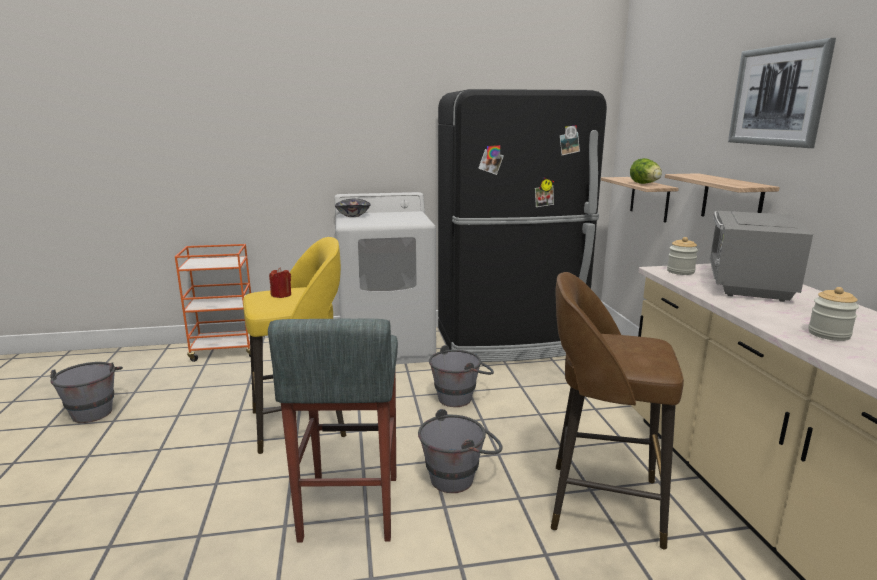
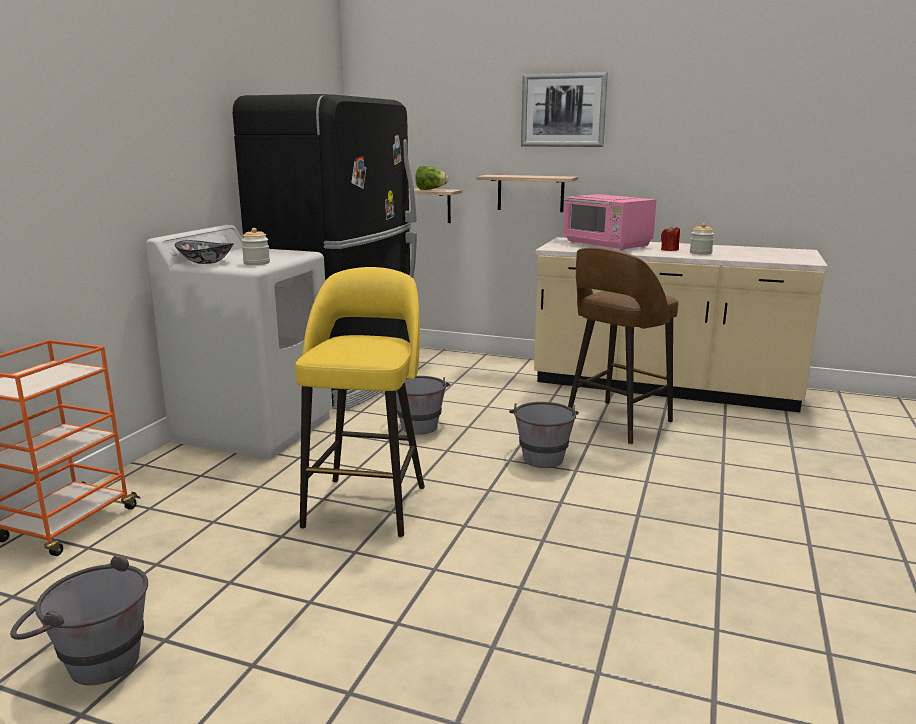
camera: 60 degrees left, 0 degrees up
grey stool [268,319,398,542] -> none
red candle [269,267,291,298] -> red candle moved to [661,225,680,251]
jar [667,237,698,275] -> jar moved to [241,228,270,265]
grey microwave [710,211,813,302] -> pink microwave [563,194,656,251]

